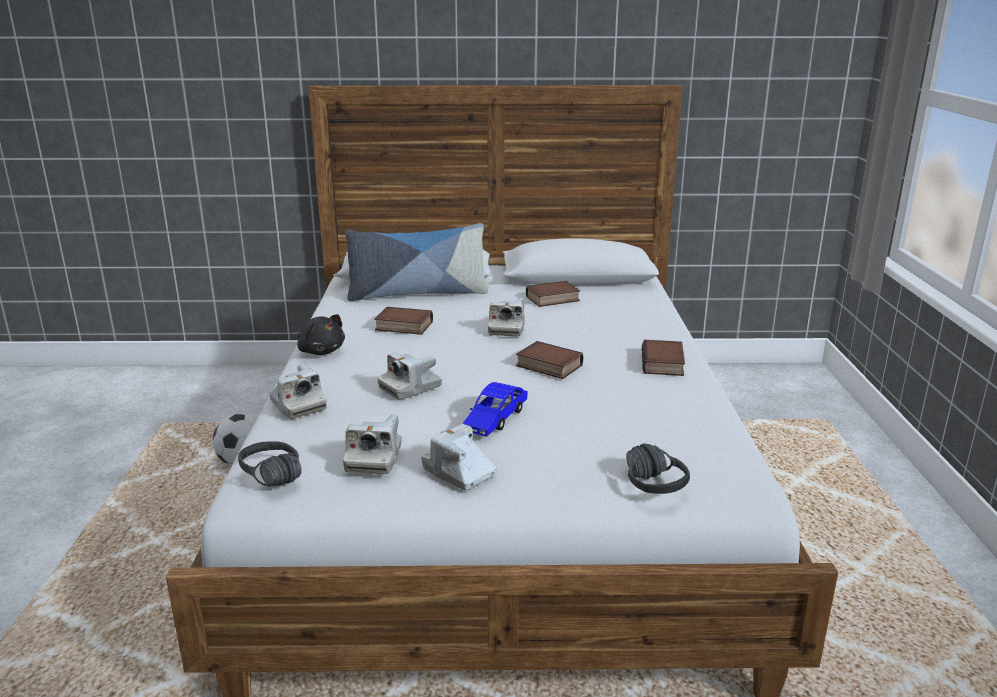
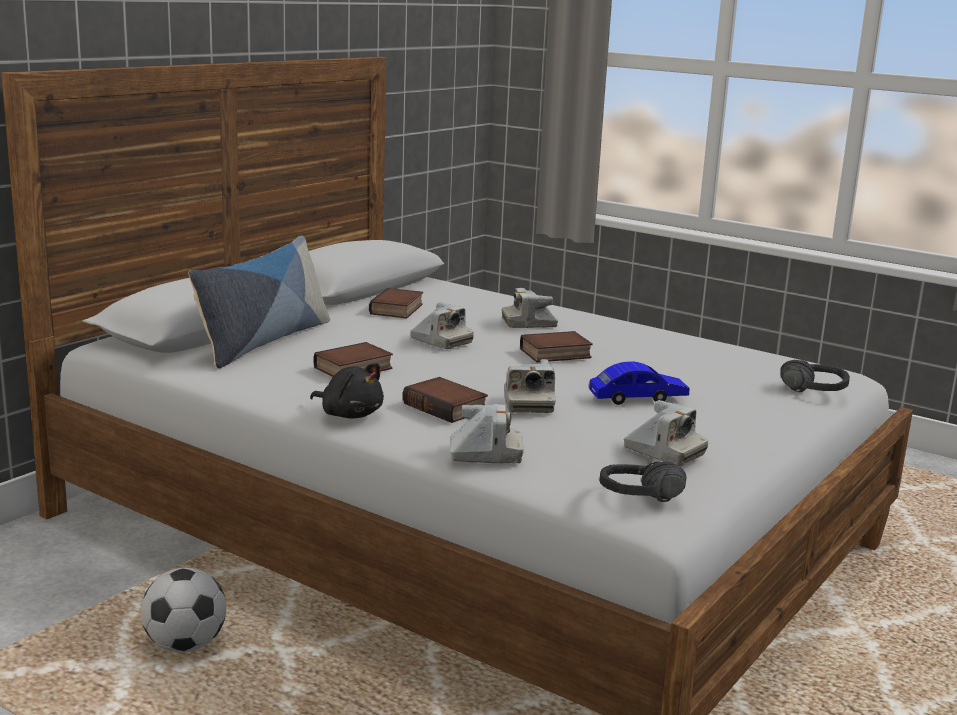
camera: 55 degrees left, 5 degrees down
black plush toy [297,314,345,355] -> black plush toy turned 45 degrees clockwise [310,363,384,419]
camera [421,424,497,490] -> camera moved to [502,288,558,328]
blue toy car [462,382,527,437] -> blue toy car turned 75 degrees counterclockwise [589,361,690,405]
book [642,340,685,376] -> book moved to [403,377,488,423]

